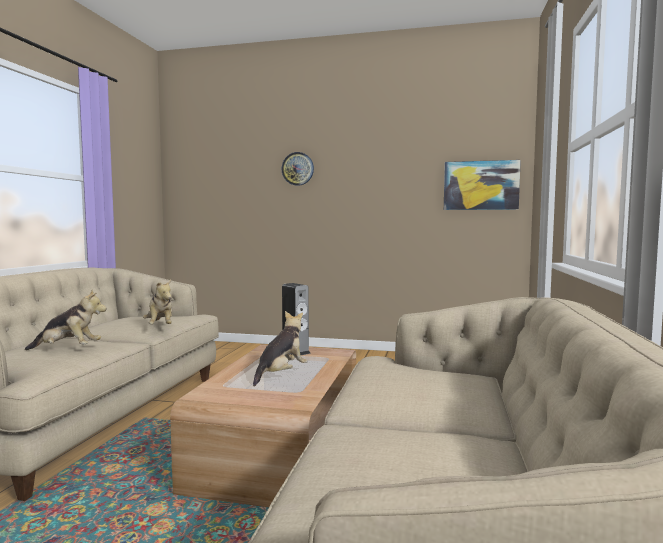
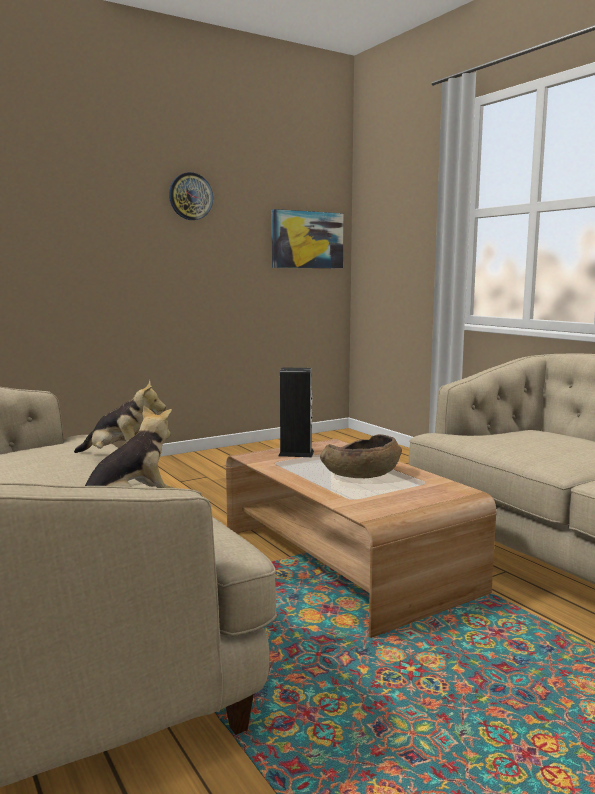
camera: 45 degrees left, 5 degrees up
plush toy [253,311,308,386] -> brown bowl [320,434,402,478]
wall clock [282,152,314,186] -> wall clock moved to [169,172,213,220]

